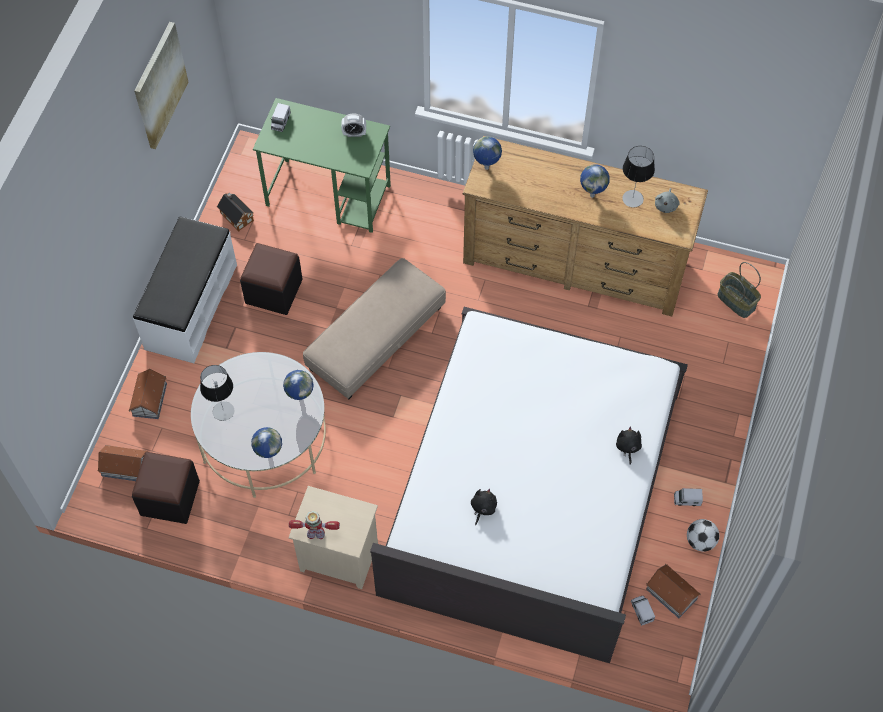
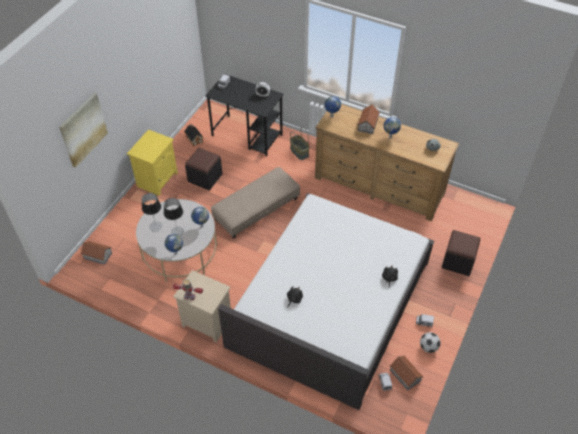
camera: 10 degrees right, 10 degrees down
toy house [129,369,167,419] -> toy house moved to [358,105,380,134]
black ottoman [132,452,200,524] -> black ottoman moved to [442,230,481,276]
white bench [133,217,237,363] -> yellow nightstand [127,129,178,196]
picture [134,22,188,149] -> picture moved to [59,93,108,168]
green desk [253,98,391,233] -> black desk [205,74,284,156]
table lamp [622,146,655,207] -> table lamp moved to [164,198,184,236]
basket [717,262,761,318] -> basket moved to [290,127,310,160]

